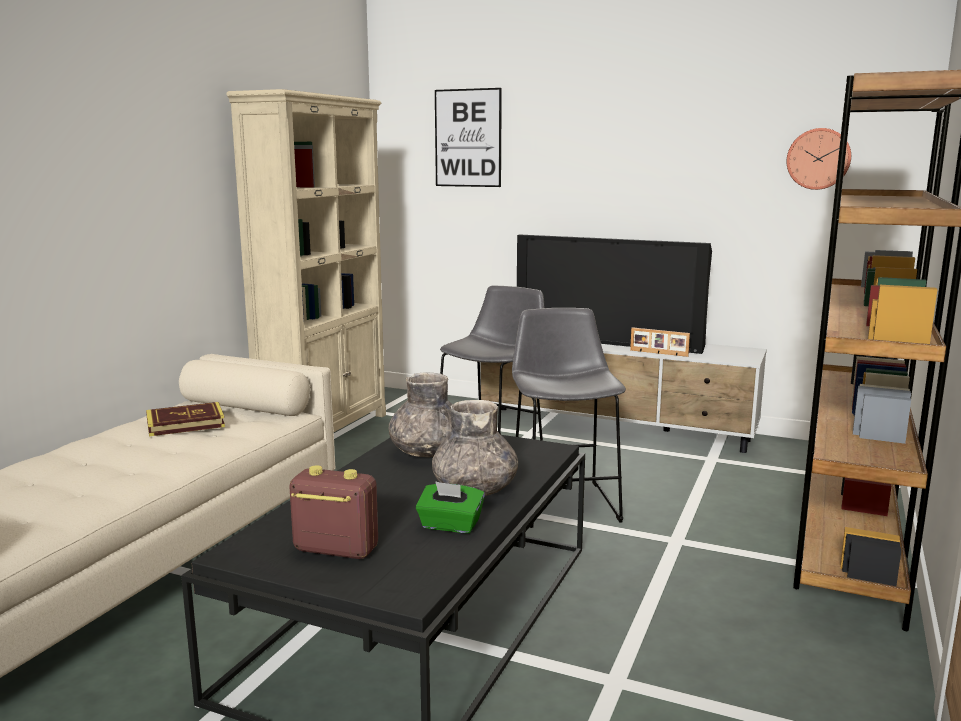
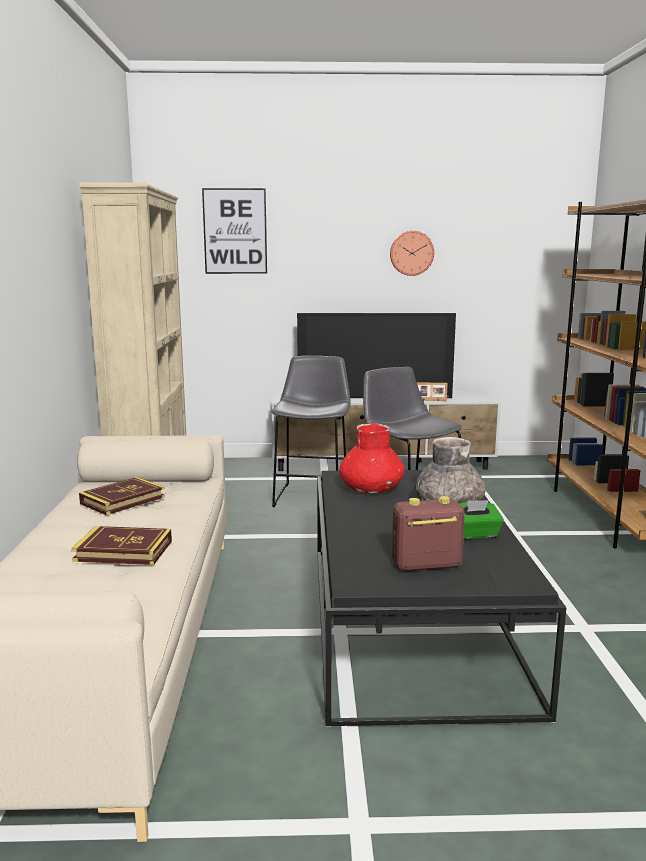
camera: 25 degrees left, 0 degrees up
grey vase [389,372,453,457] -> red vase [339,424,405,493]
wall clock [787,128,851,190] -> wall clock moved to [390,231,434,276]
none -> book [72,526,172,565]

